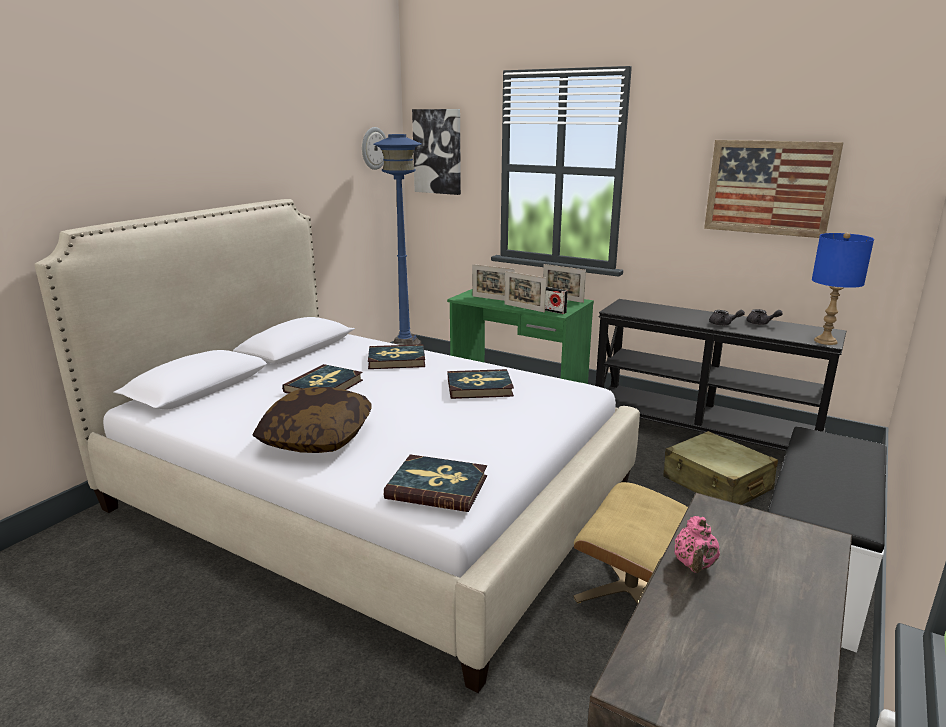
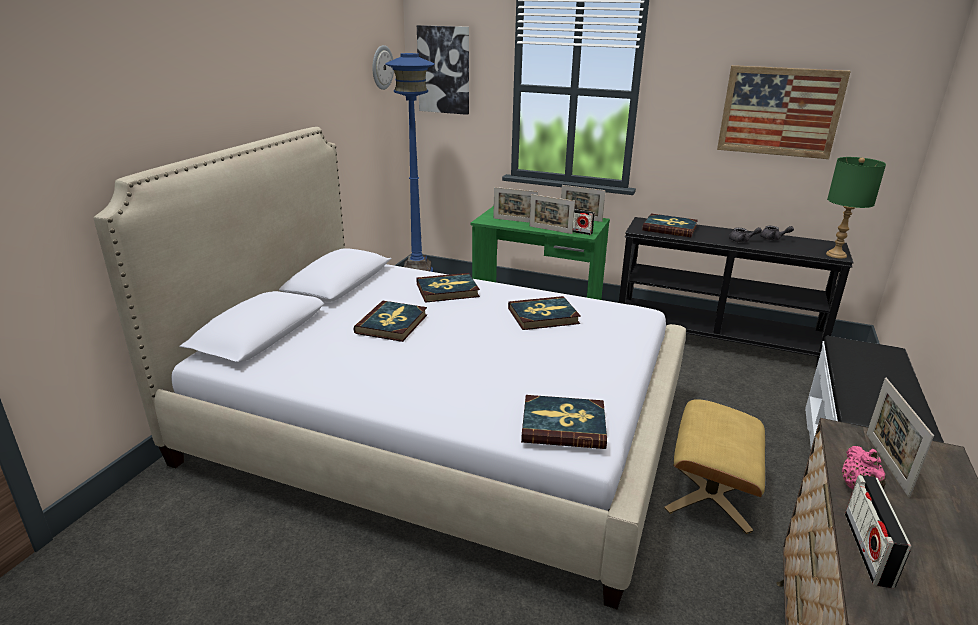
camera: 10 degrees left, 5 degrees up
pillow [252,387,372,453] -> none
beige suitcase [664,431,778,505] -> none
blue table lamp [812,233,874,345] -> green table lamp [826,157,886,259]
none -> book [642,213,698,237]
none -> radio [845,475,911,588]
none -> picture frame [866,378,934,497]

